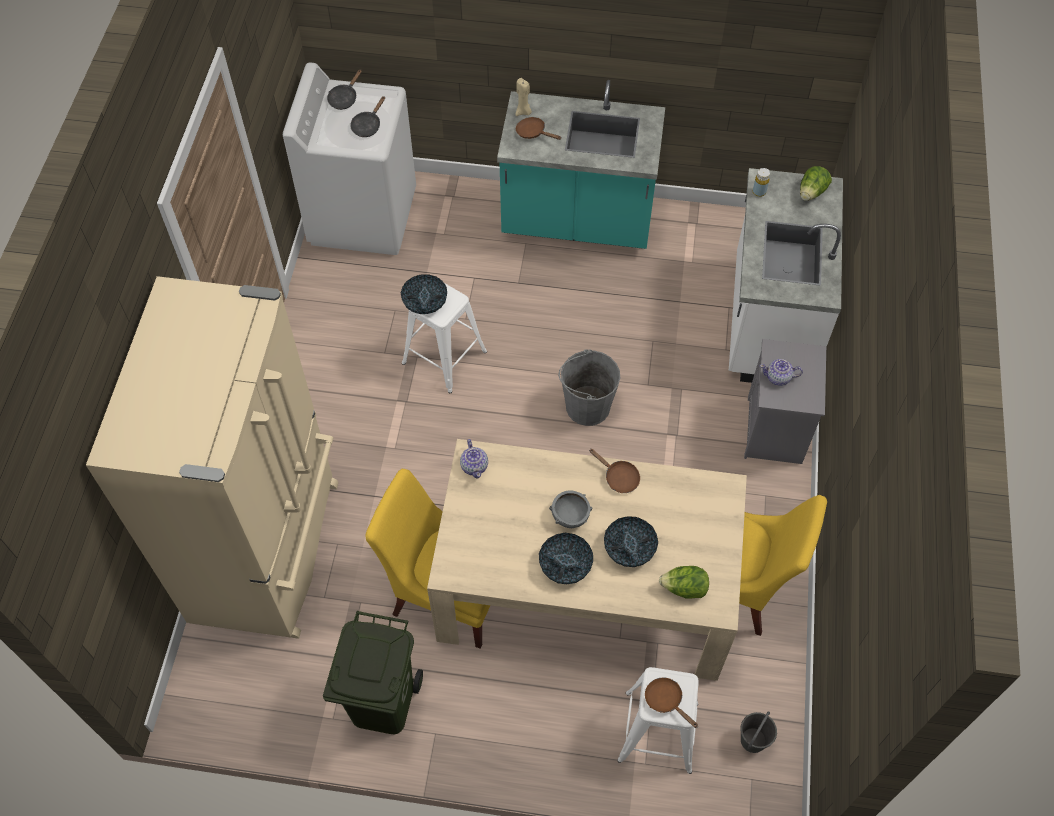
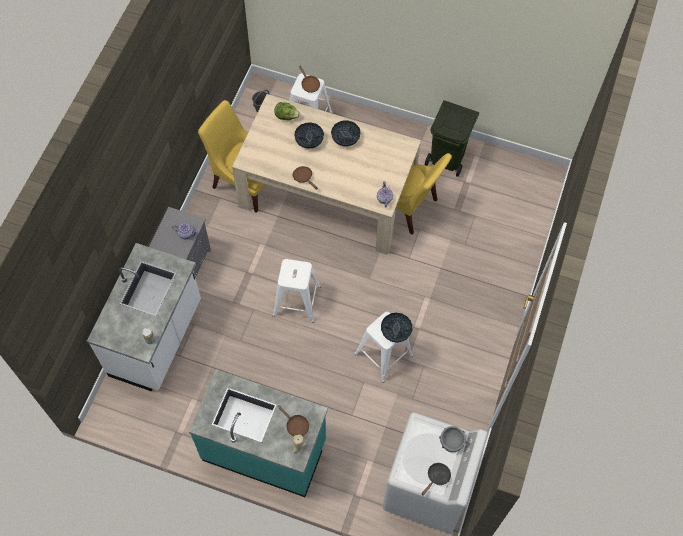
camera: 170 degrees left, 5 degrees up
beige fridge [86,276,339,639] -> none
black frying pan [350,96,385,137] -> none
grey bowl [549,490,593,528] -> grey bowl moved to [439,426,467,452]
grey bucket [558,349,620,426] -> white stool [272,259,321,323]
lettuce [800,166,832,201] -> none

